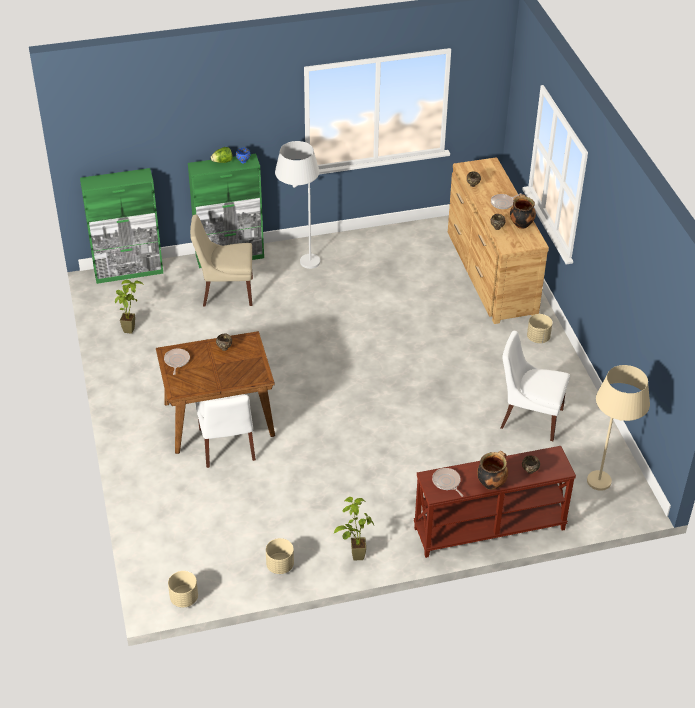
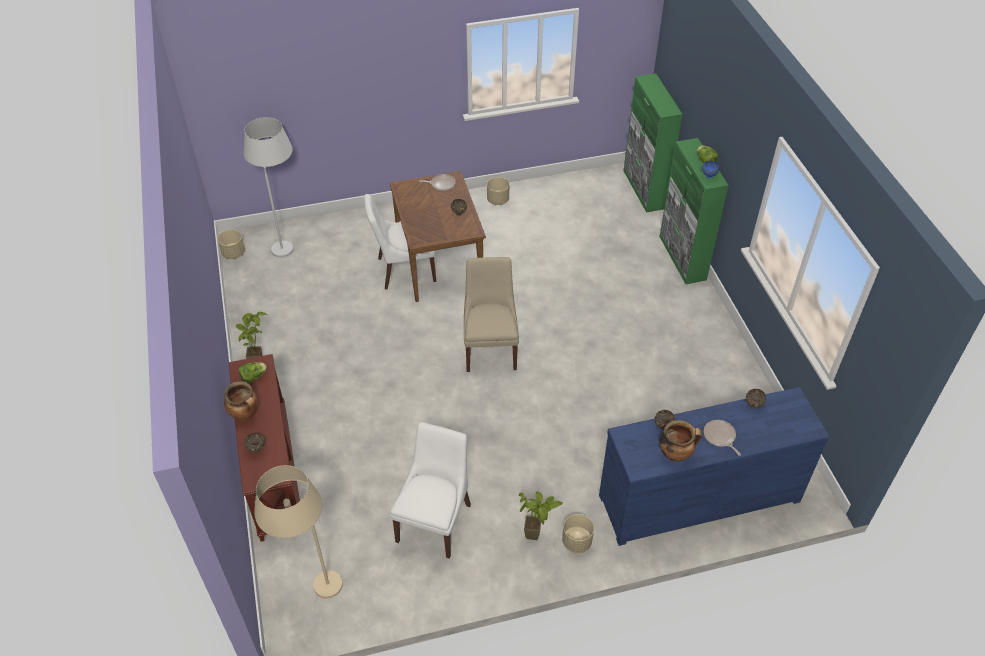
camera: 90 degrees right, 5 degrees up
potted plant [115,280,144,334] -> potted plant moved to [519,492,563,540]
beige chair [190,214,253,307] -> beige chair moved to [464,257,519,372]
beige planter [266,538,294,574] -> beige planter moved to [487,177,509,205]
white floor lamp [275,141,320,269] -> white floor lamp moved to [244,117,293,258]
frying pan [432,468,463,497] -> lettuce [239,362,267,383]
brown dresser [448,157,549,324] -> blue dresser [599,387,830,546]

